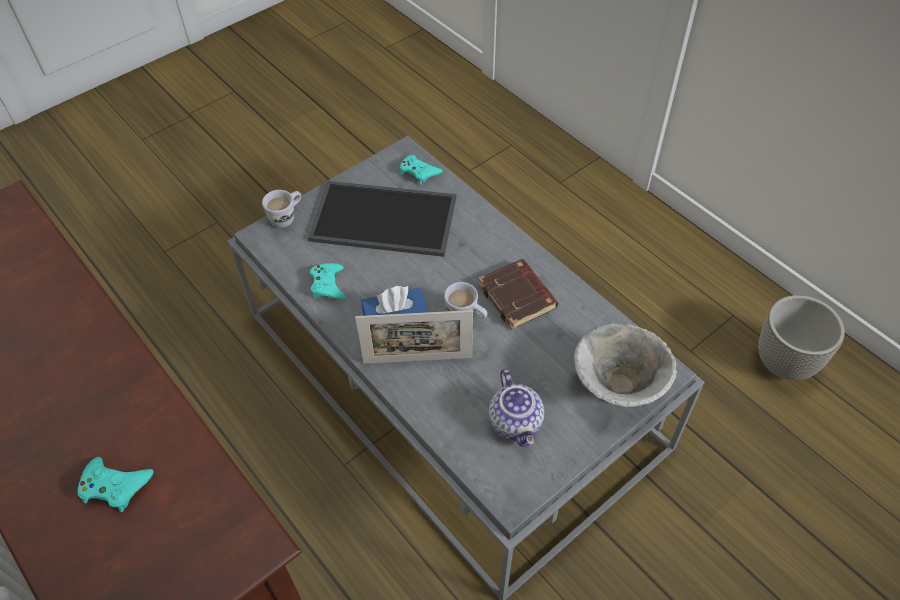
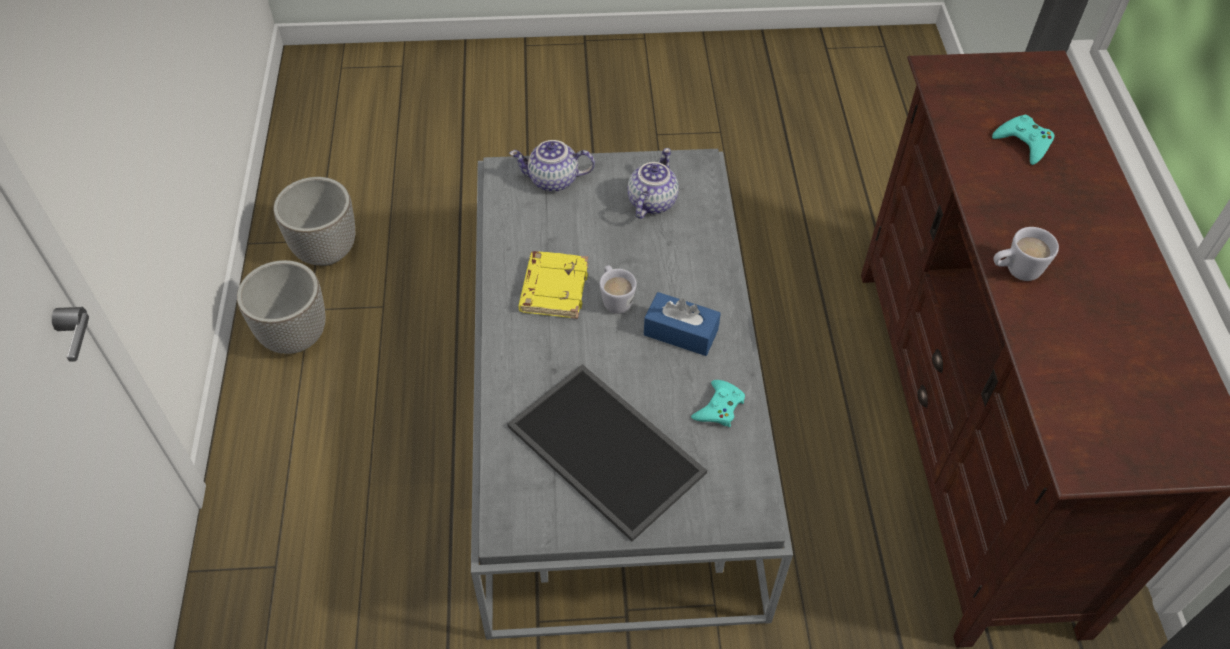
camera: 145 degrees left, 0 degrees up
white mug [262,190,301,228] -> white mug moved to [993,227,1059,281]
picture frame [355,310,473,364] -> none
turquoise game controller [400,155,443,185] -> none
brown book [478,259,558,330] -> yellow book [518,251,588,319]
bowl [574,323,677,407] -> teapot [509,140,595,192]
none -> planter [237,260,326,354]

